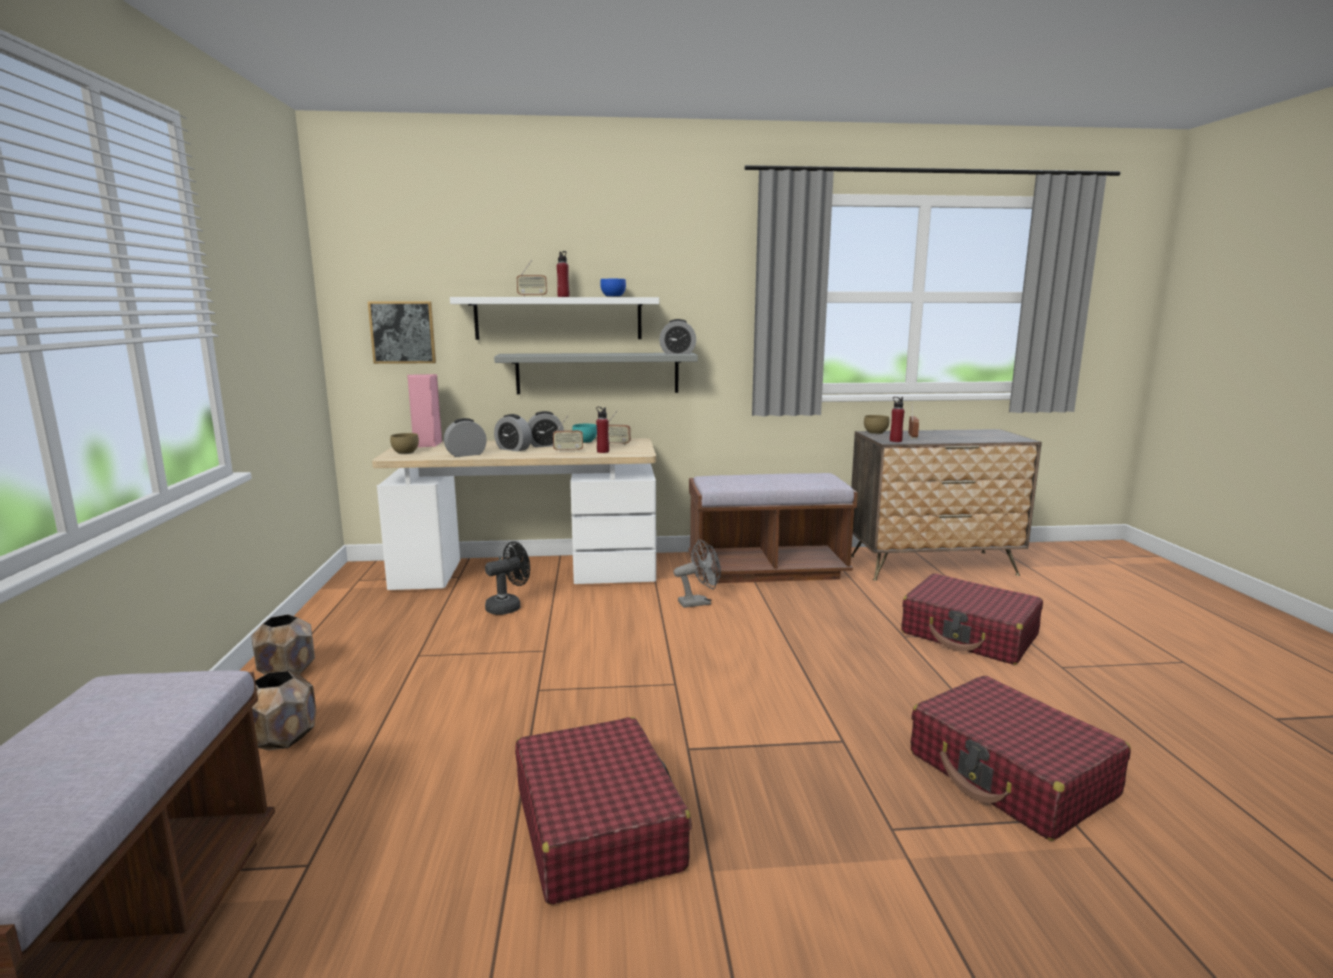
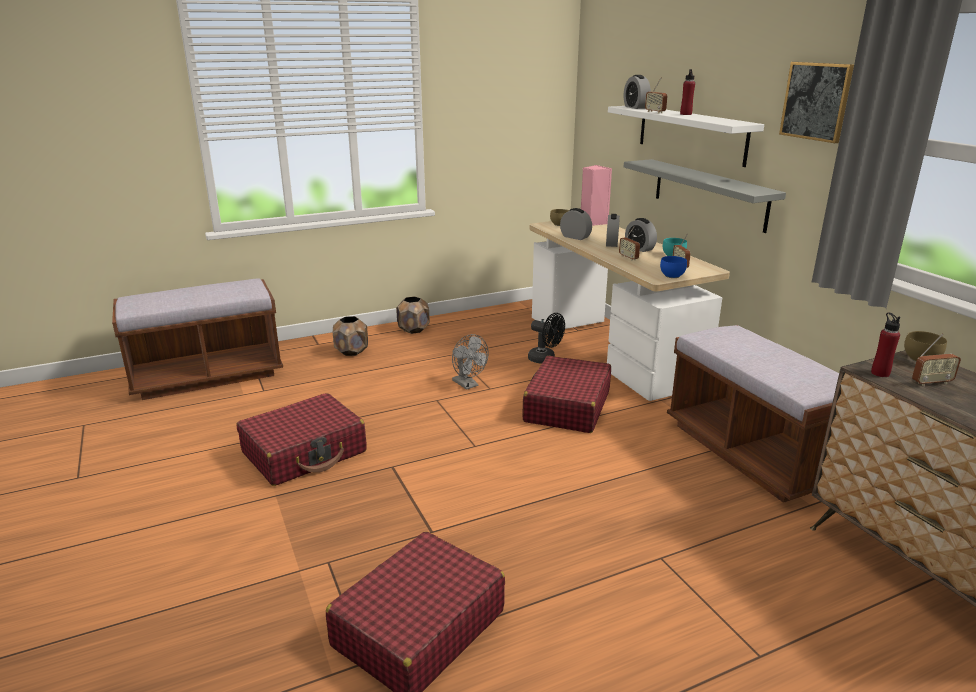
camera: 70 degrees right, 10 degrees up
picture [368,301,436,364] -> picture moved to [779,62,854,143]
red bottle [596,407,609,453] -> none
blue bowl [600,279,626,297] -> blue bowl moved to [660,256,687,278]
alarm clock [659,319,696,354] -> alarm clock moved to [624,75,651,109]
grey fan [674,539,721,608] -> grey fan moved to [452,334,488,390]
red suitcase [901,573,1043,665] -> red suitcase moved to [522,356,611,433]

